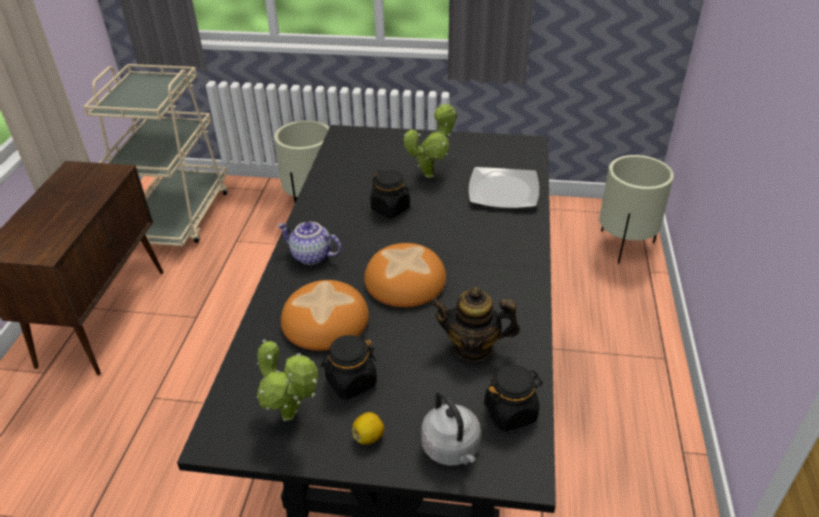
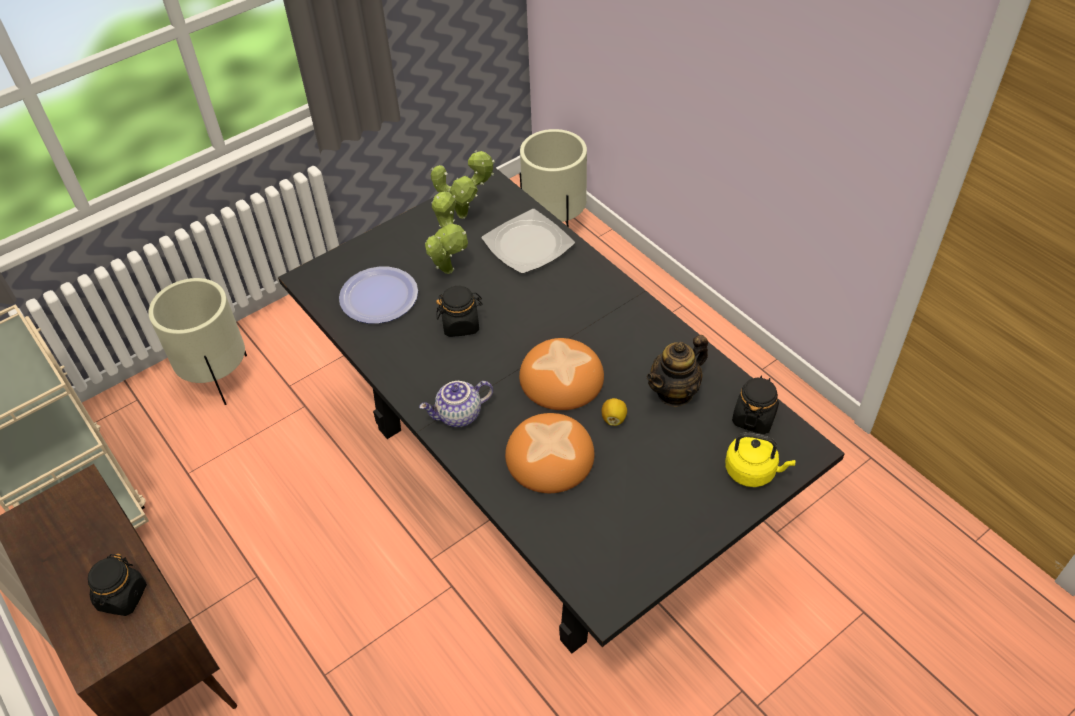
camera: 45 degrees left, 10 degrees up
potted plant [257,339,318,422] -> potted plant moved to [431,150,495,219]
black jar [321,335,377,400] -> black jar moved to [88,554,147,616]
lemon [352,412,384,444] -> lemon moved to [602,398,627,426]
grey kettle [421,391,481,466] -> yellow kettle [725,432,795,487]
none -> plate [339,267,418,324]

